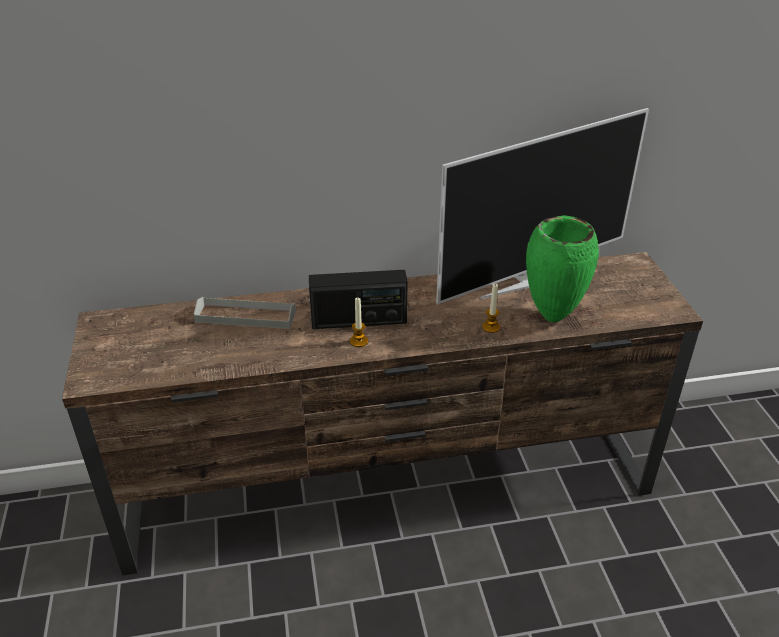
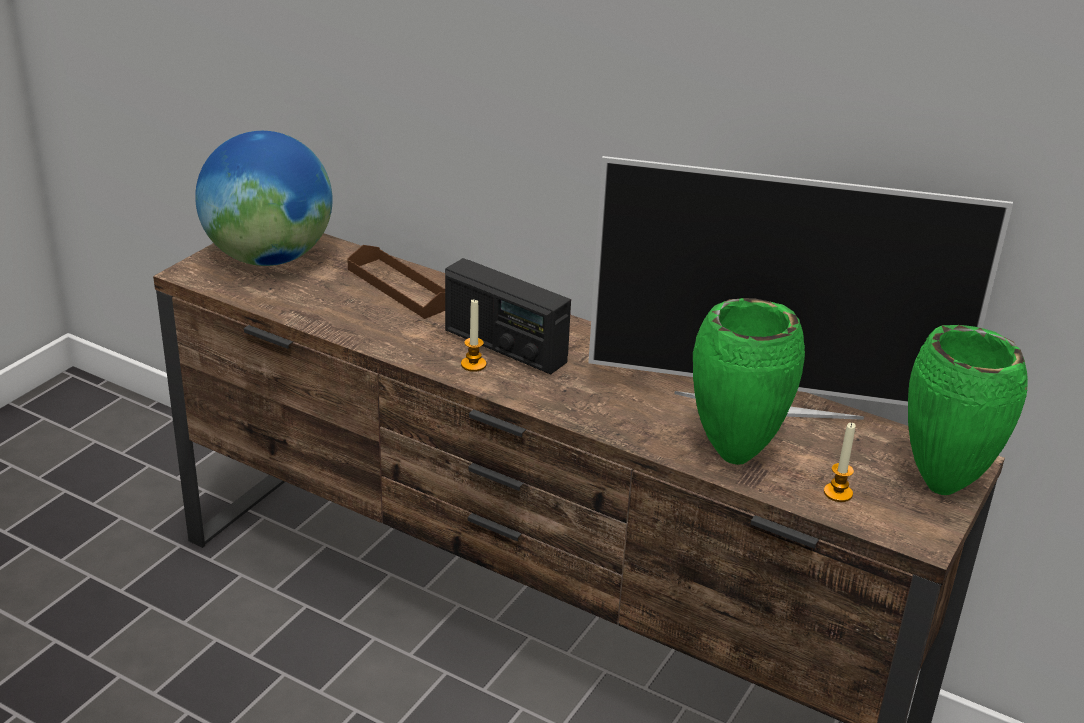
camera: 40 degrees right, 5 degrees down
grey tray [194,297,296,329] -> brown tray [347,245,445,319]
candle [482,283,500,333] -> candle moved to [824,423,856,502]
none -> globe [195,131,333,266]
none -> green vase [908,325,1028,495]

